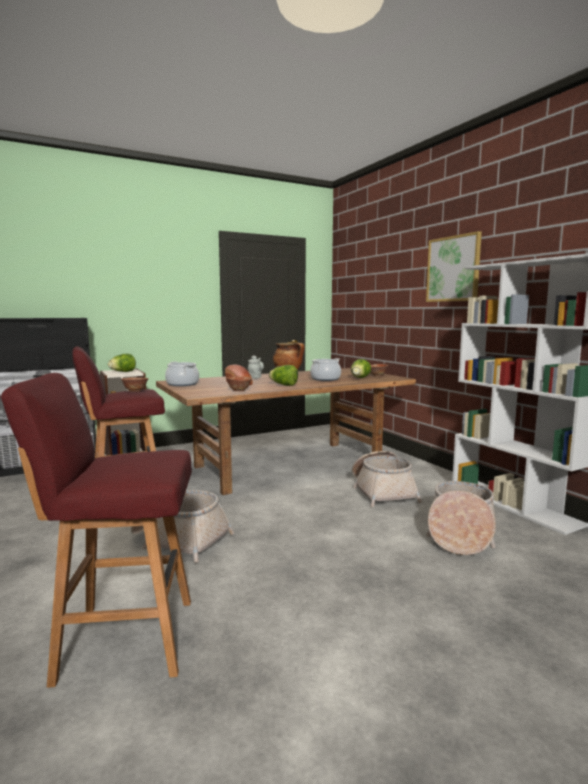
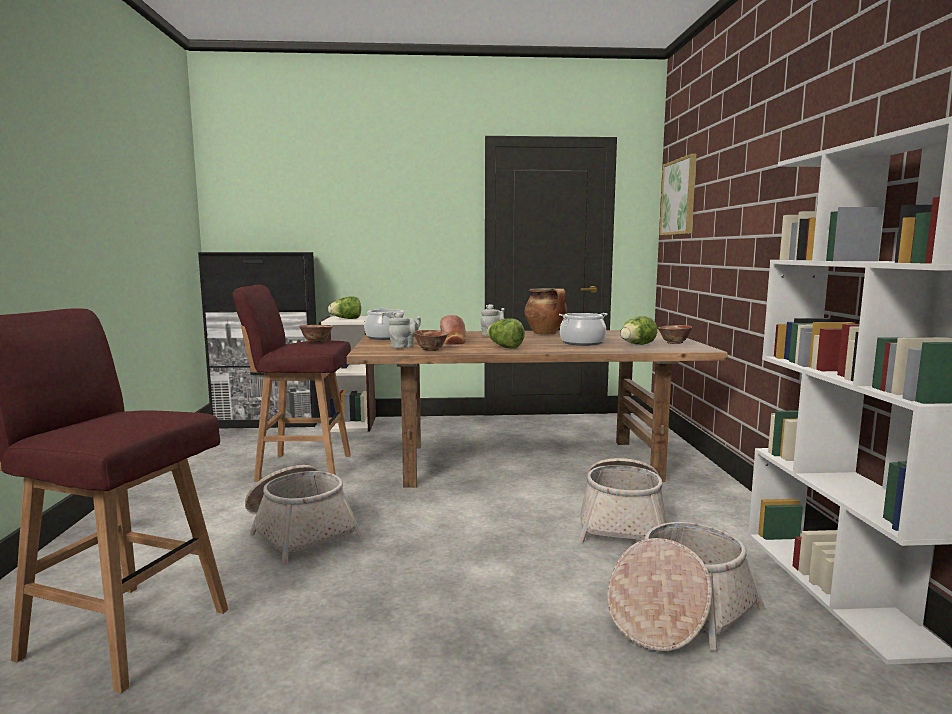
camera: 25 degrees right, 0 degrees up
picture [426,231,482,302] -> picture moved to [660,154,696,235]
none -> grey teapot [388,312,421,348]

